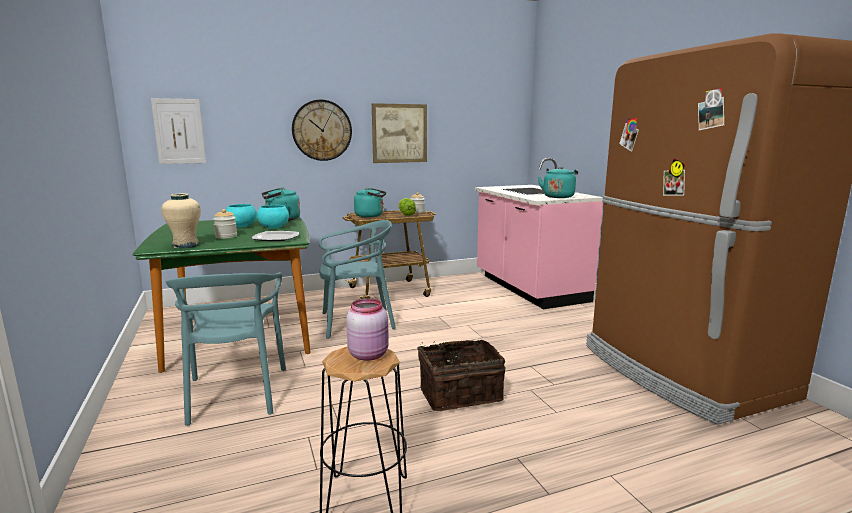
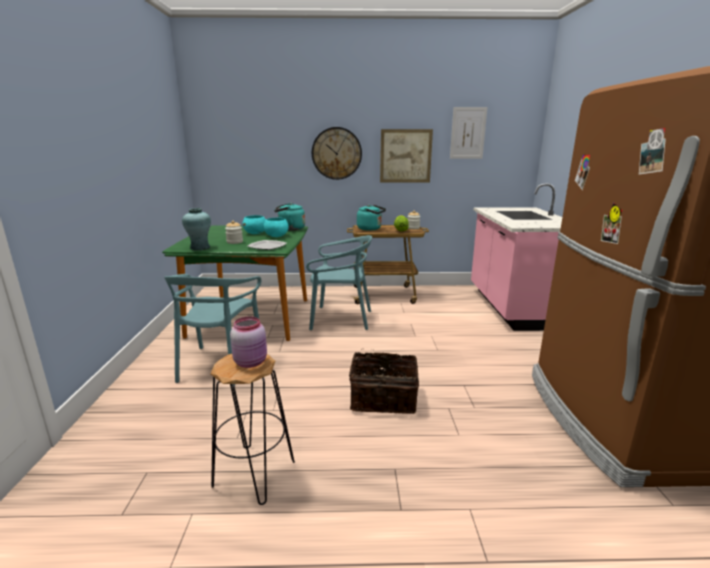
camera: 20 degrees right, 5 degrees up
picture [151,98,206,164] -> picture moved to [450,107,487,159]
beige vase [161,193,201,249] -> turquoise vase [182,208,211,250]
turquoise kettle [538,167,578,198] -> none

